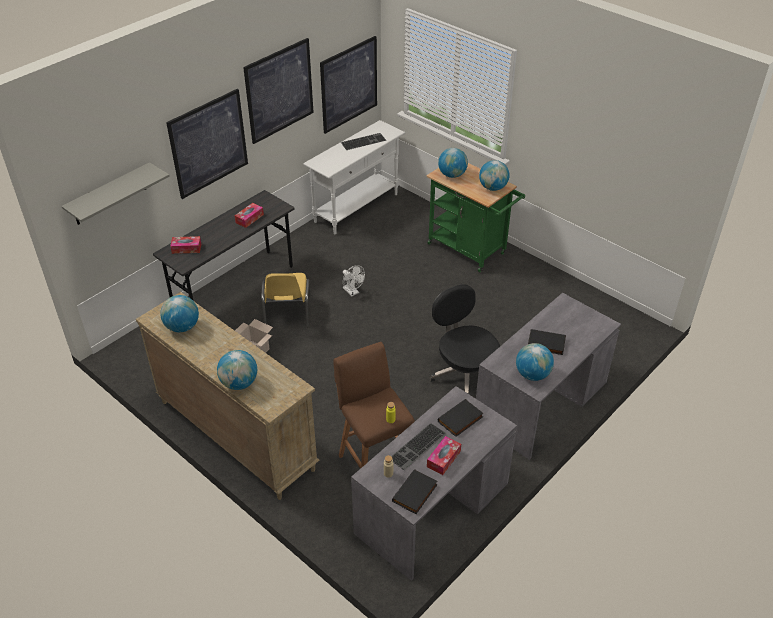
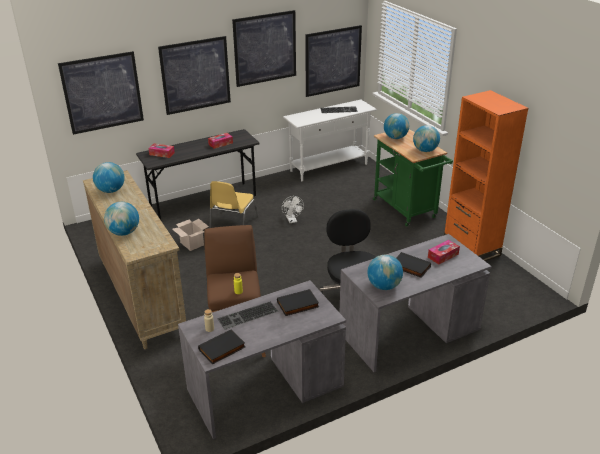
camera: 20 degrees right, 10 degrees down
grey shelf [61,162,170,225] -> picture [58,51,144,135]
tissue box [427,436,461,475] -> tissue box moved to [428,240,460,264]
none -> orange bookcase [444,90,529,261]

